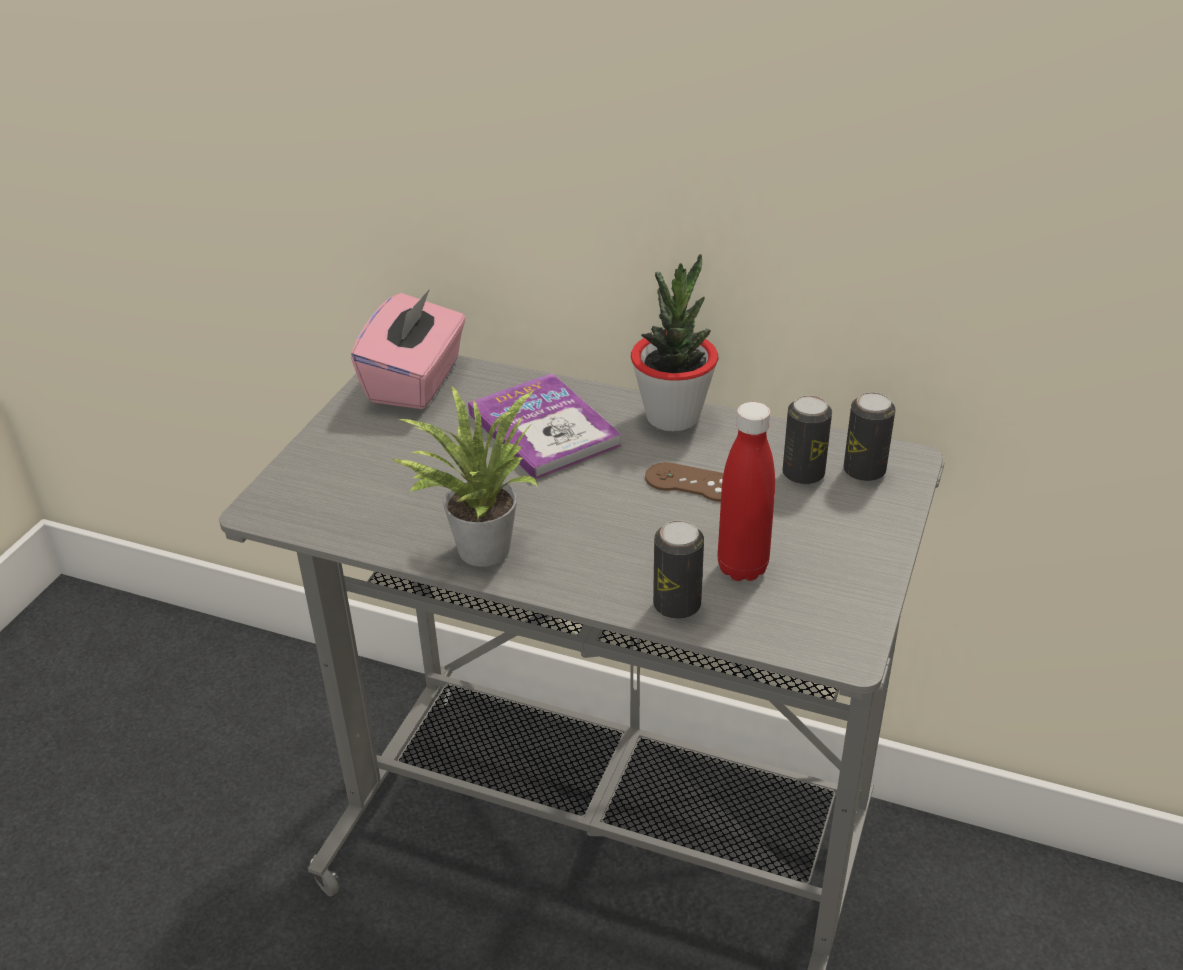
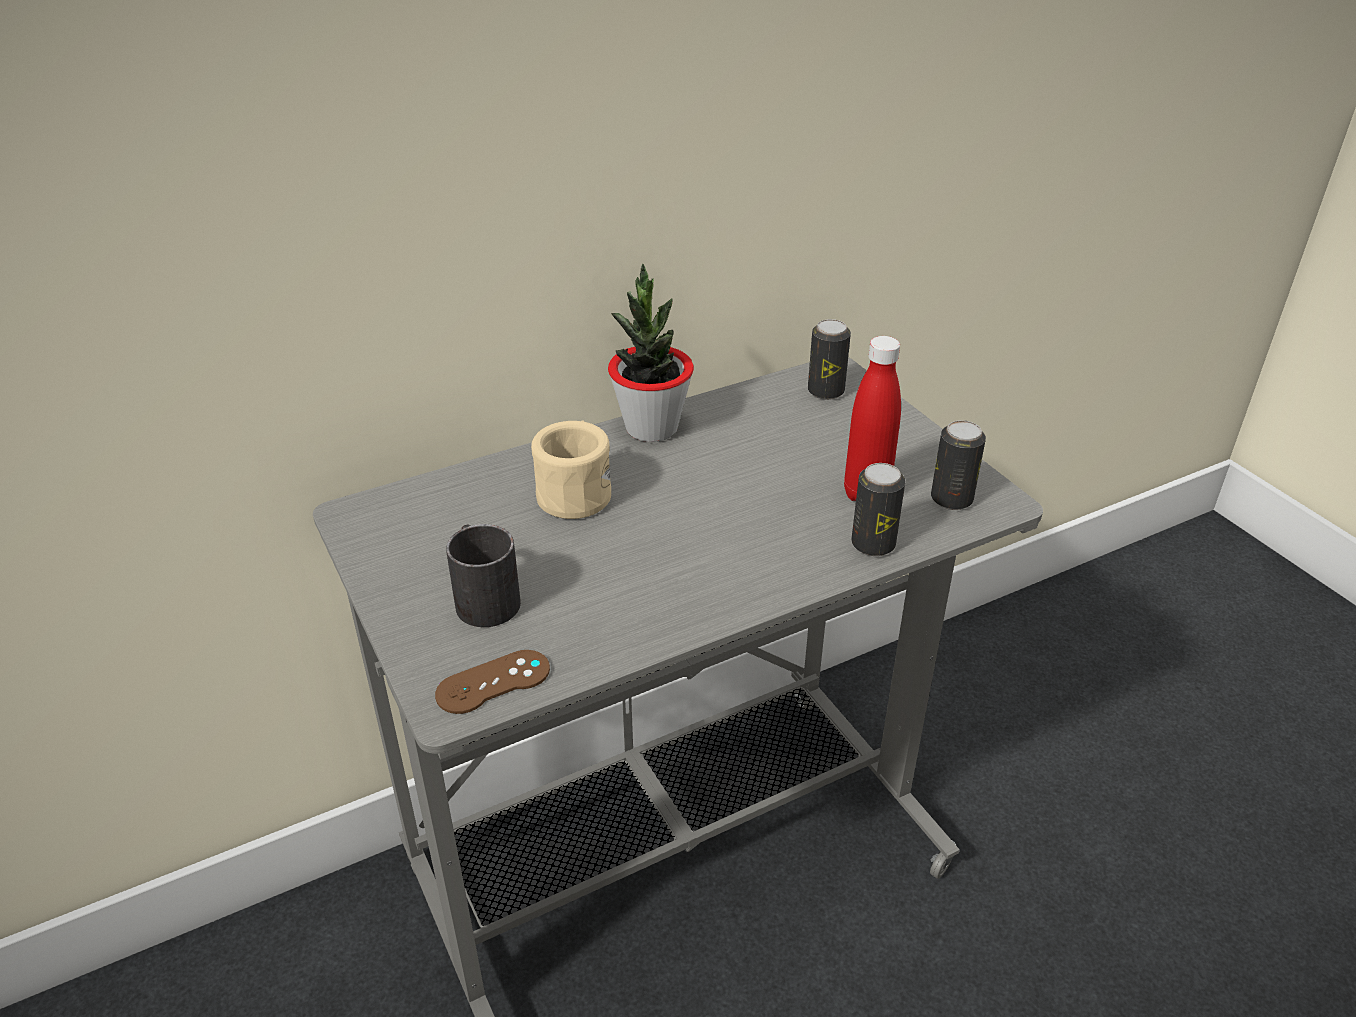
camera: 50 degrees left, 0 degrees up
pink tissue box [351,289,466,409] -> none
potted plant [390,386,538,567] -> none
book [468,373,622,480] -> beige mug [531,420,611,519]
brown game controller [645,462,724,502] -> brown game controller moved to [435,650,550,714]
can [782,395,832,485] -> can moved to [931,420,986,510]
none -> black mug [446,524,521,627]

